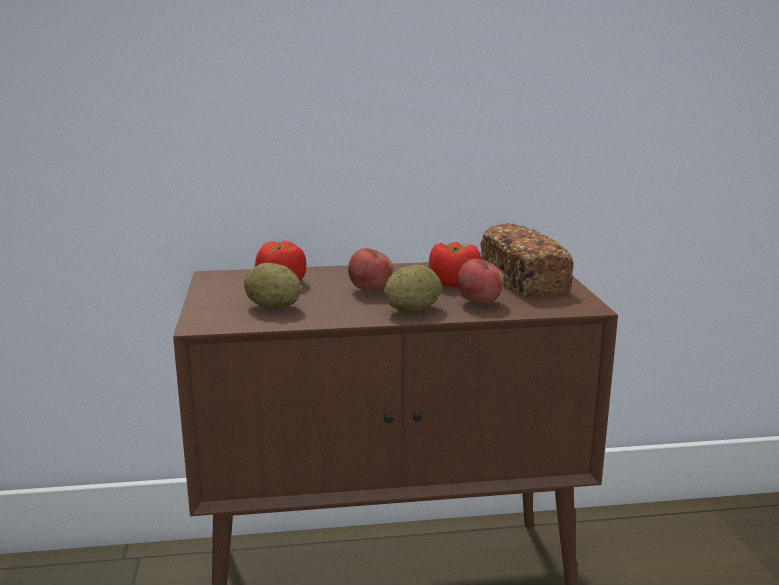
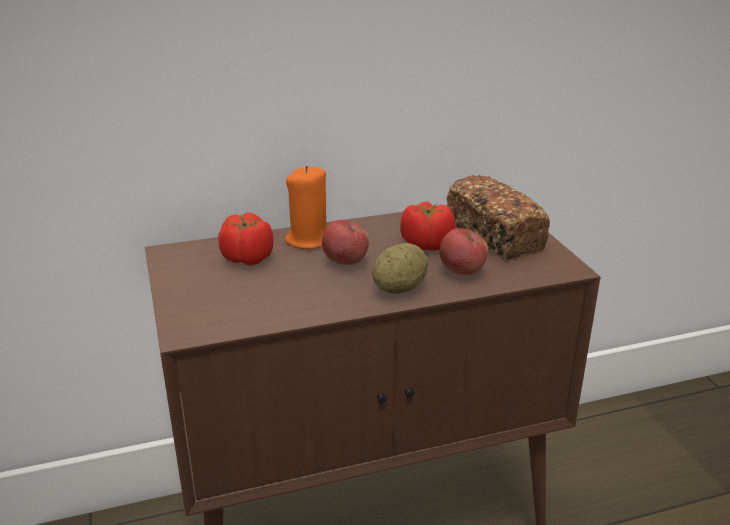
camera: 10 degrees left, 10 degrees up
potato [244,263,301,310] -> none
none -> orange candle [285,166,326,249]

